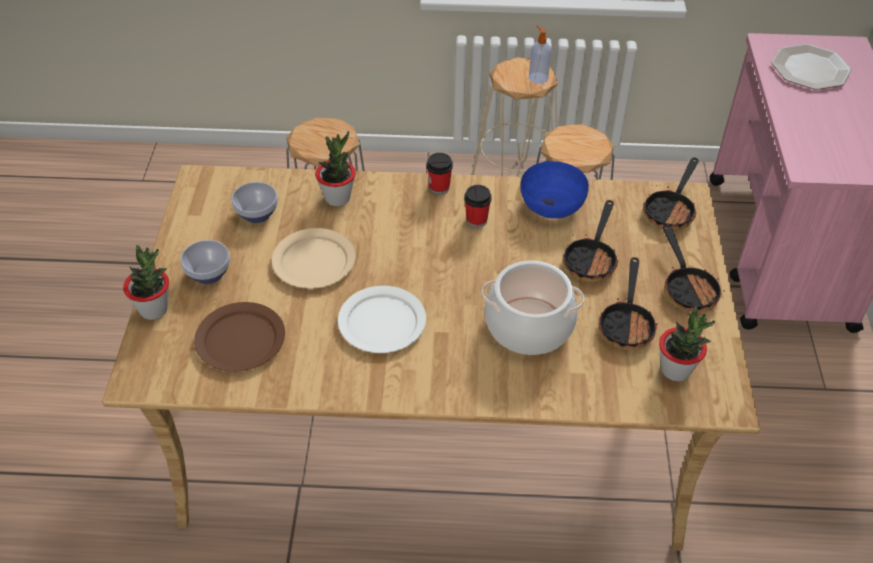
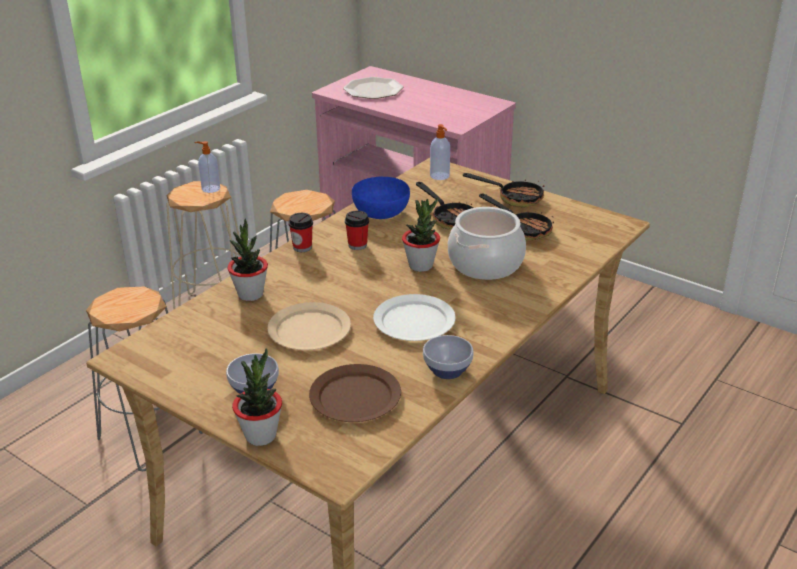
camera: 55 degrees left, 15 degrees down
bowl [232,182,278,223] -> bowl moved to [423,335,474,379]
frying pan [643,157,699,231] -> soap dispenser [430,124,450,180]
potted plant [659,306,715,381] -> potted plant moved to [402,197,440,272]

